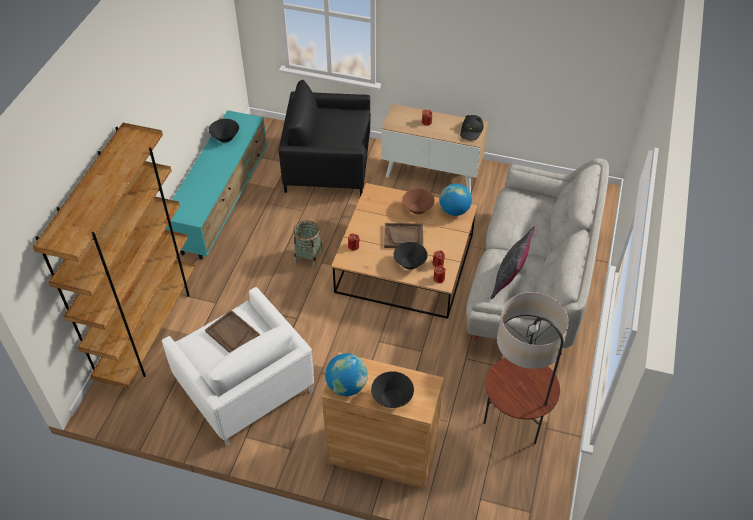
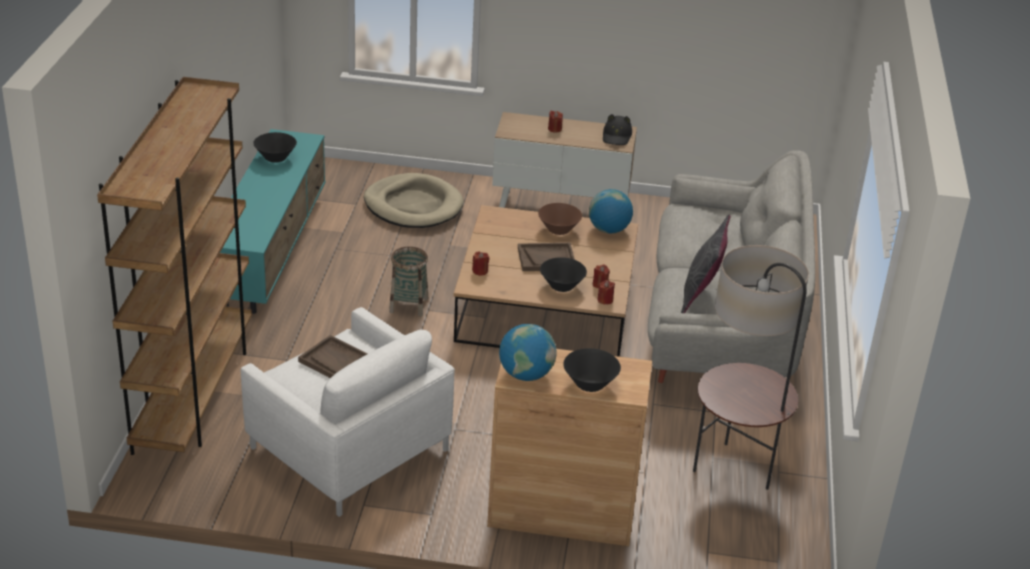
camera: 10 degrees left, 15 degrees down
black armchair [279,80,371,197] -> beige dog bed [364,173,464,228]

